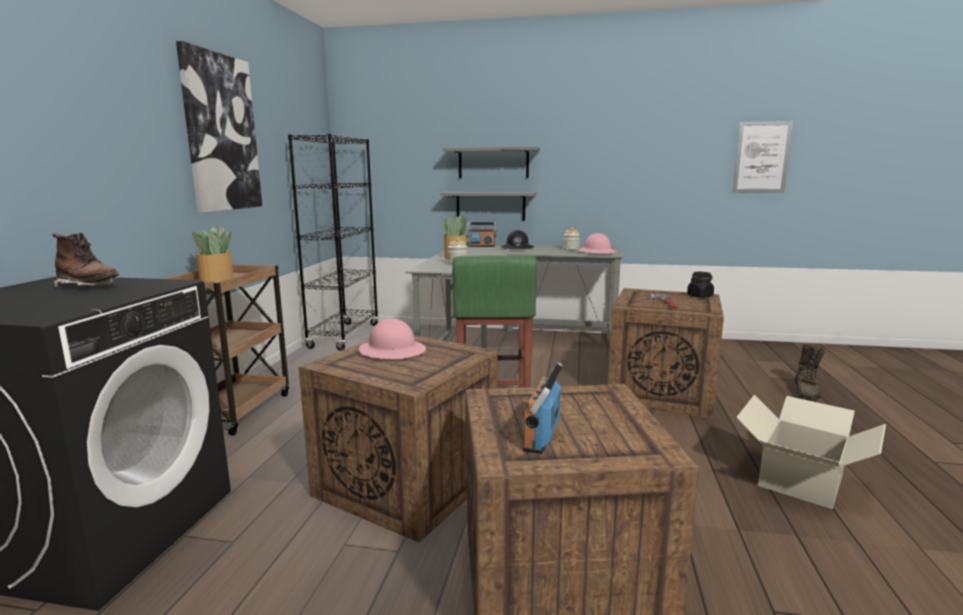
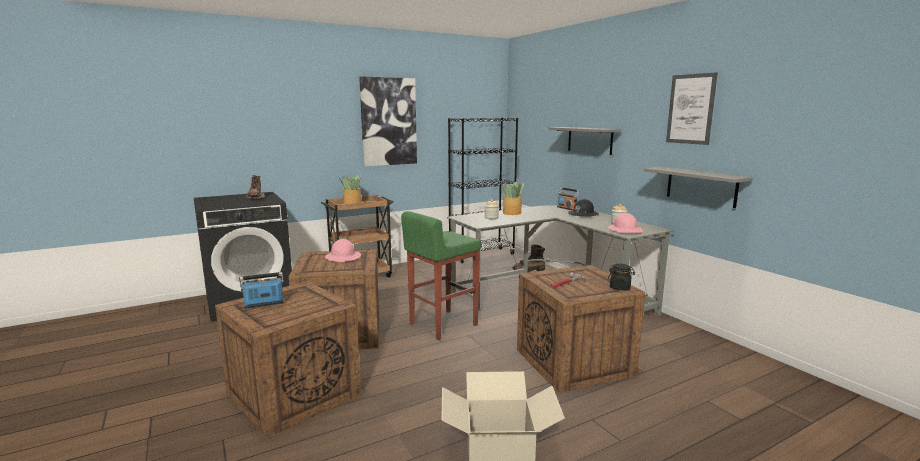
camera: 50 degrees right, 0 degrees up
grey shelf [441,192,536,221] -> grey shelf moved to [644,167,753,208]
picture [732,121,793,193] -> picture moved to [666,72,718,145]
brown boot [795,344,825,399] -> brown boot moved to [513,244,545,272]

